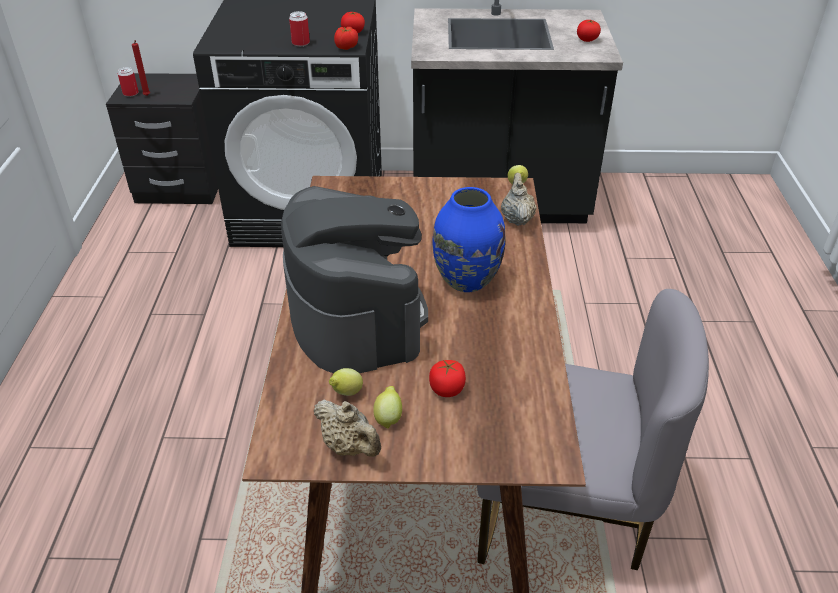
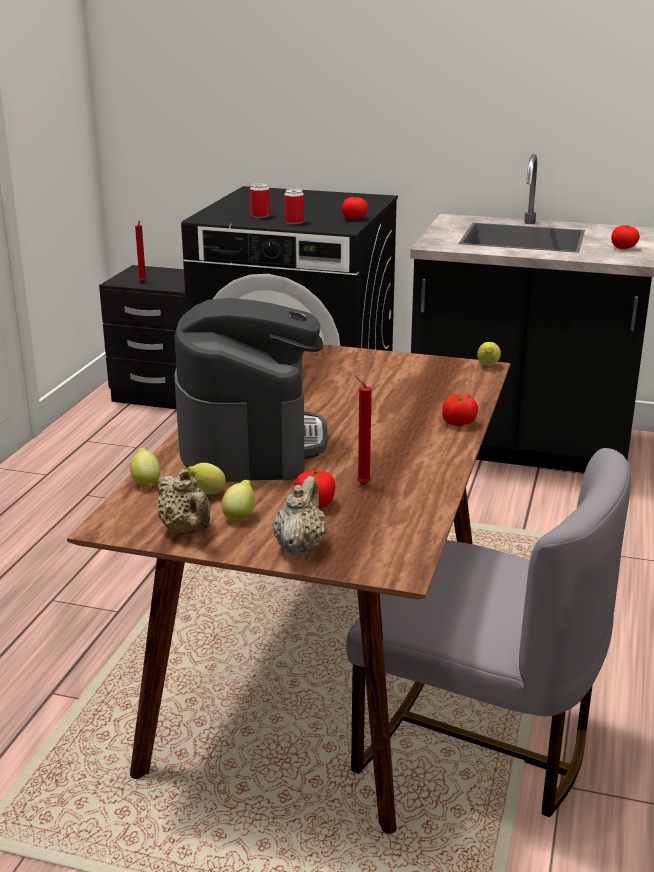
camera: 15 degrees right, 15 degrees down
can [118,67,139,97] -> can moved to [250,183,270,218]
tomato [334,27,358,50] -> tomato moved to [442,394,478,427]
blue vase [432,187,505,292] -> none
beige teapot [501,172,537,226] -> beige teapot moved to [273,476,327,556]
none -> lemon [130,448,161,488]
none -> red candle [354,375,372,485]

